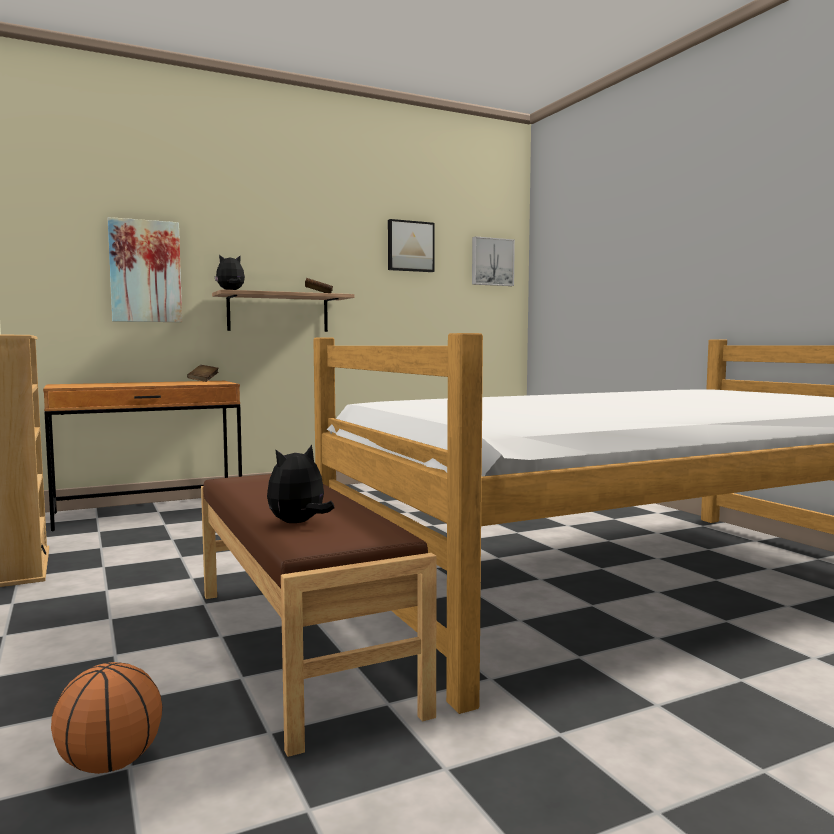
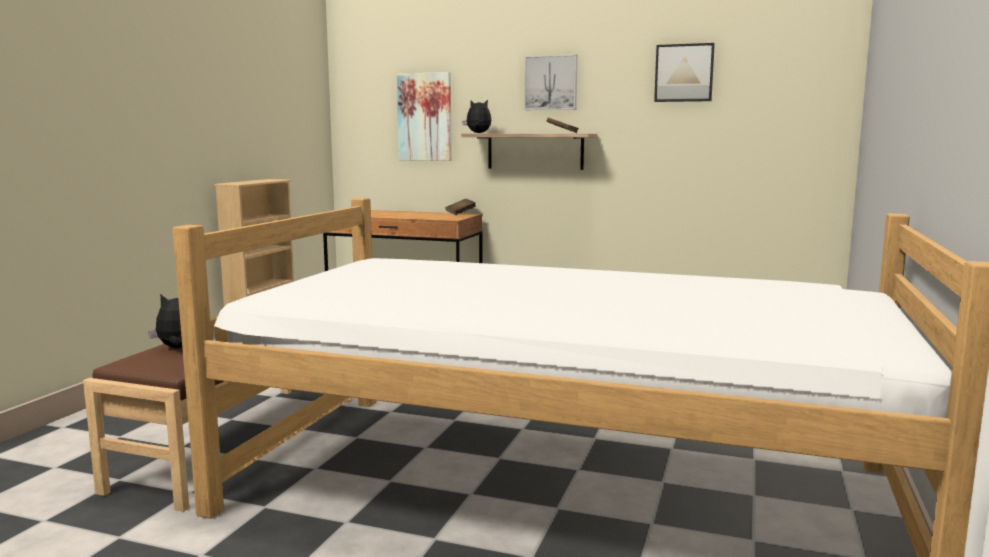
camera: 45 degrees right, 5 degrees up
basketball [51,662,162,774] -> none
picture [472,236,515,286] -> picture moved to [524,54,577,110]

